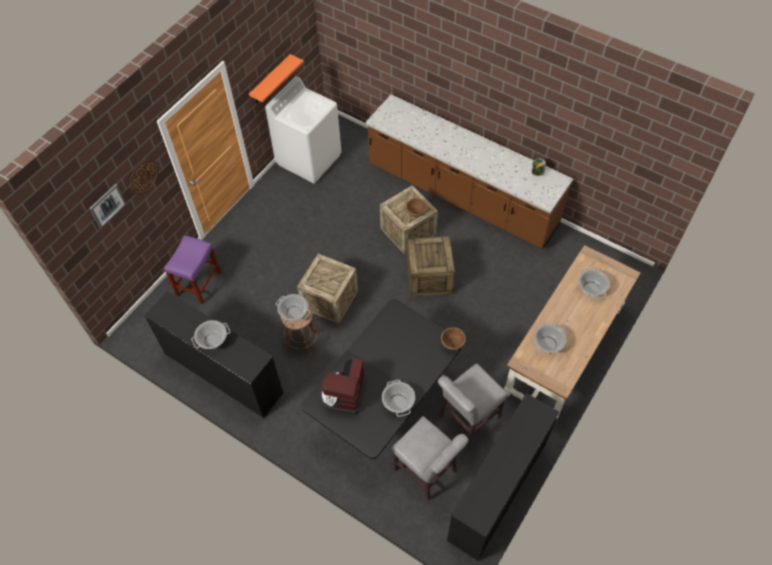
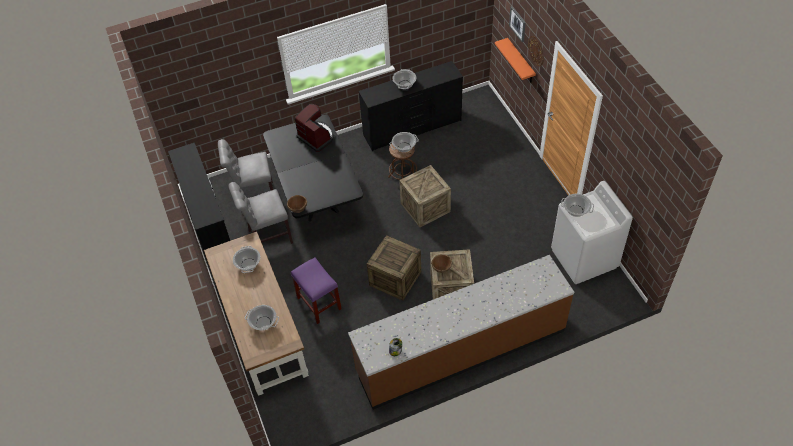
camera: 125 degrees right, 5 degrees down
purple stool [164,235,221,304] -> purple stool moved to [291,258,342,324]
orange shelf [249,54,303,104] -> orange shelf moved to [495,38,536,82]
cooking pot [382,380,415,417] -> cooking pot moved to [561,194,594,217]
grey chair [438,363,508,445] -> grey chair turned 105 degrees counterclockwise [229,182,293,244]

